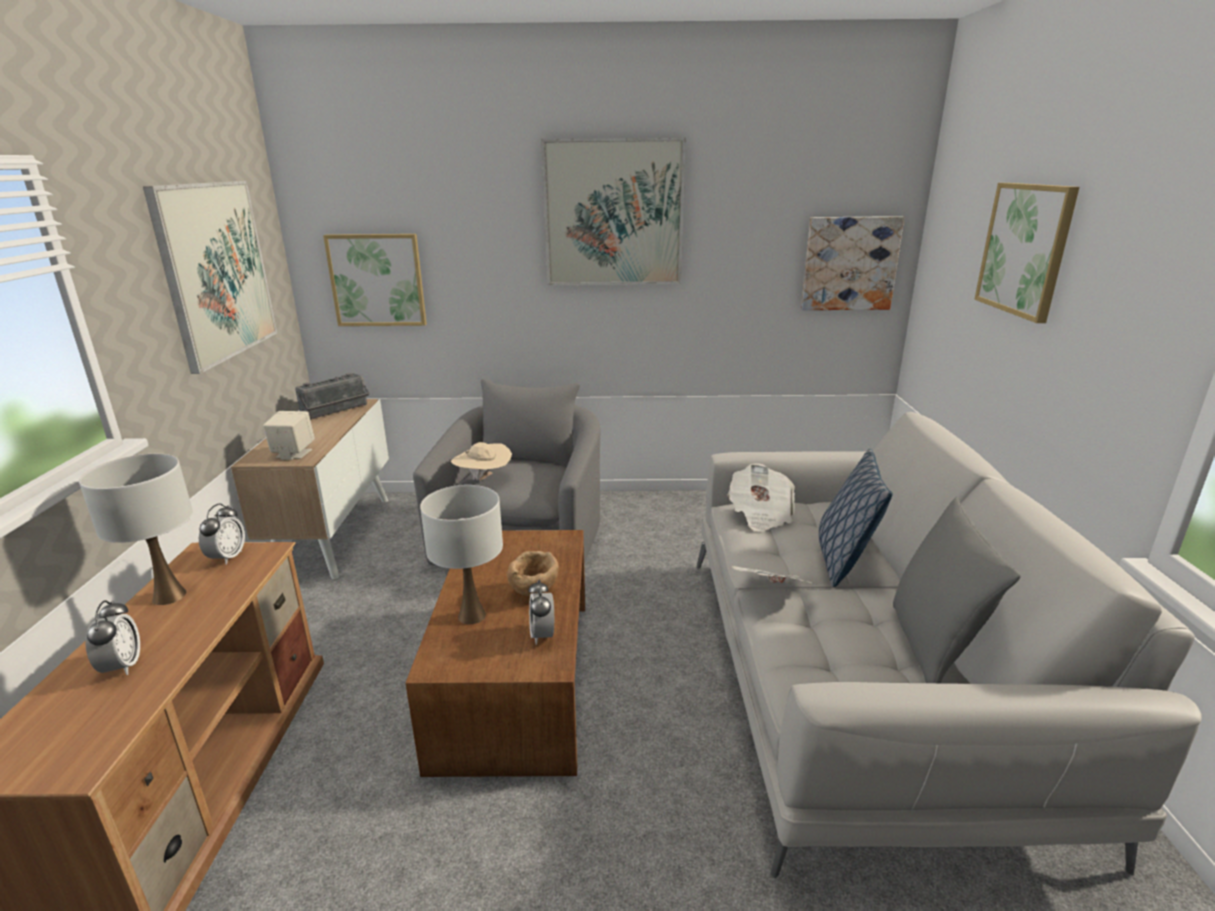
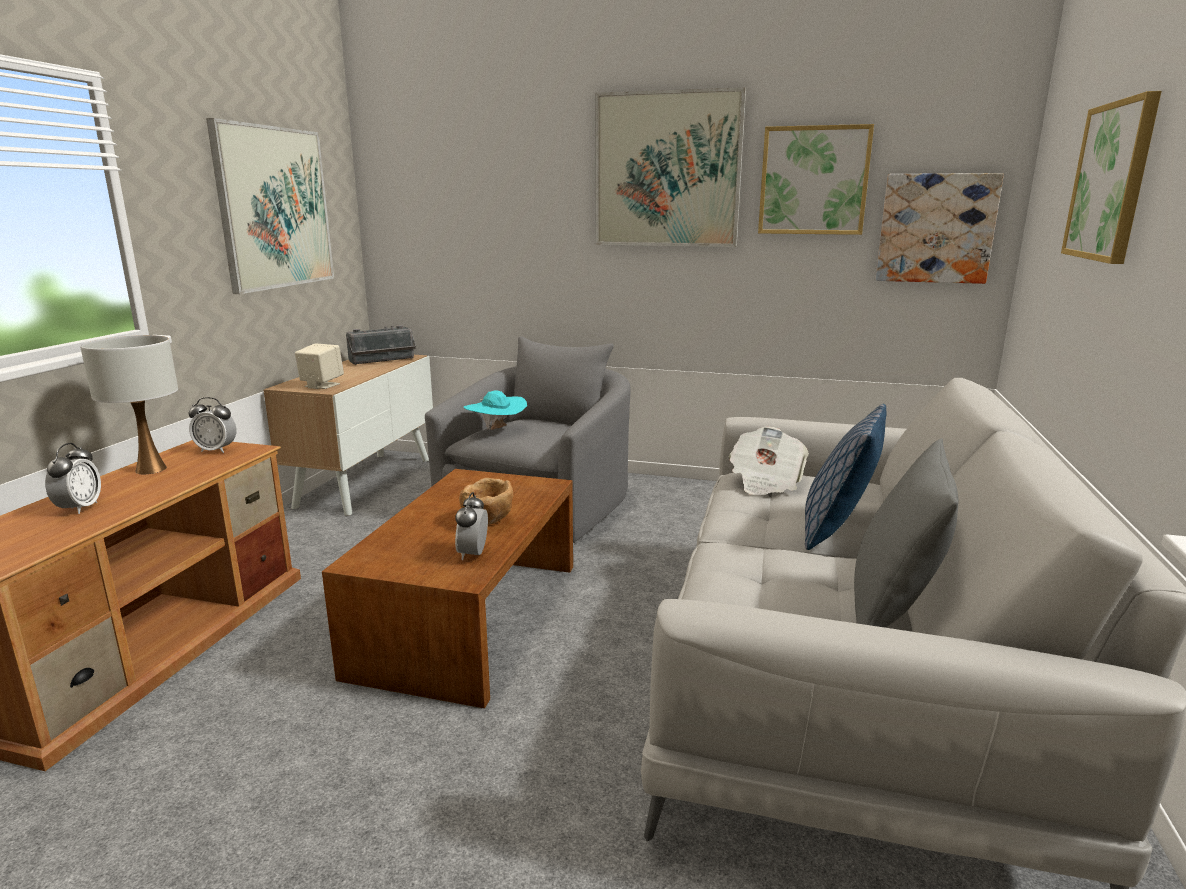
camera: 15 degrees right, 5 degrees down
alarm clock [199,503,245,565] -> alarm clock turned 75 degrees clockwise [188,397,236,453]
picture [323,234,427,326] -> picture moved to [758,124,874,235]
white table lamp [420,485,503,624] -> none
beige hat [451,442,512,481] -> turquoise hat [464,391,527,430]
newspaper [731,566,814,584] -> none

